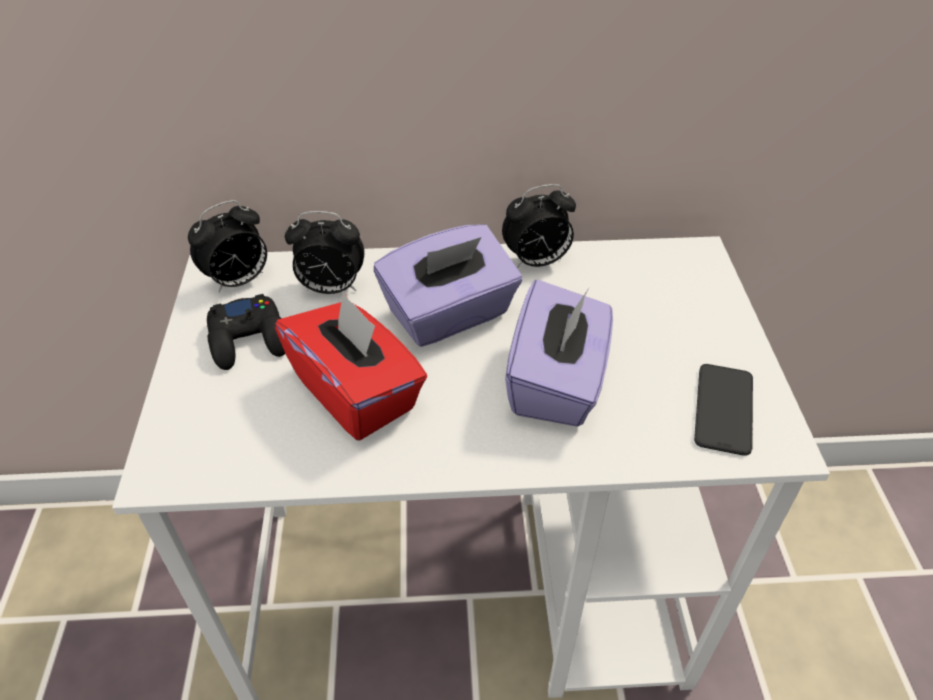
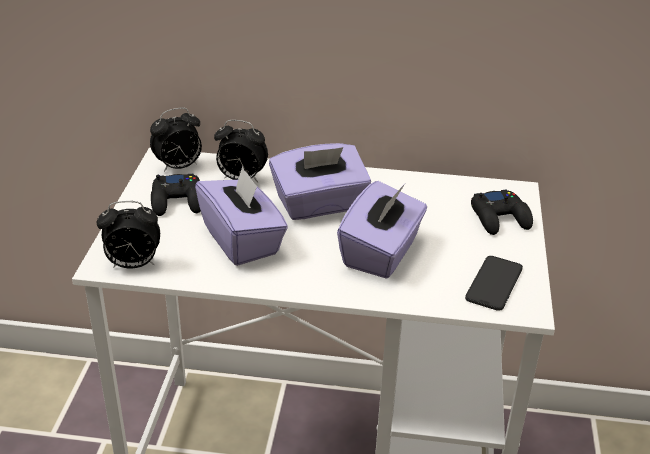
camera: 10 degrees right, 10 degrees down
red tissue box [275,291,427,440] -> purple tissue box [195,166,288,266]
alarm clock [502,184,576,268] -> alarm clock moved to [97,201,160,268]
none -> black game controller [471,190,533,235]

